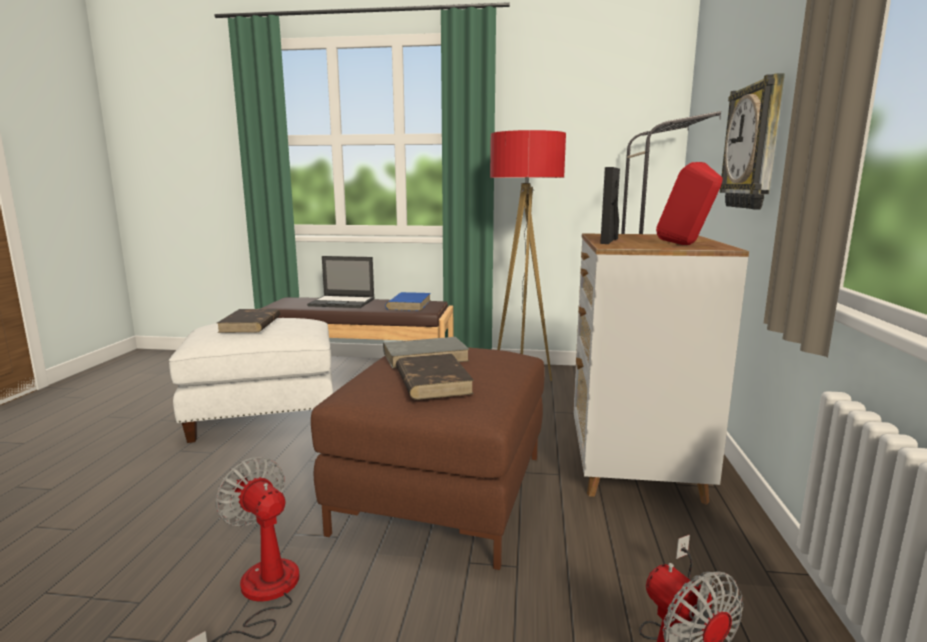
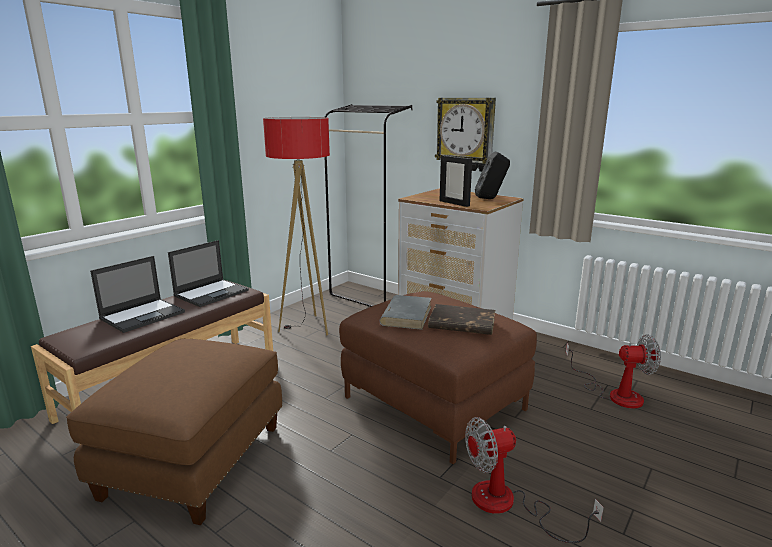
camera: 60 degrees left, 5 degrees up
white ottoman [169,318,333,443] -> brown ottoman [66,339,283,525]
brown book [217,309,280,333] -> none
blue book [385,292,431,311] -> laptop [168,240,249,307]
red speaker [656,162,723,245] -> black speaker [475,152,510,199]

